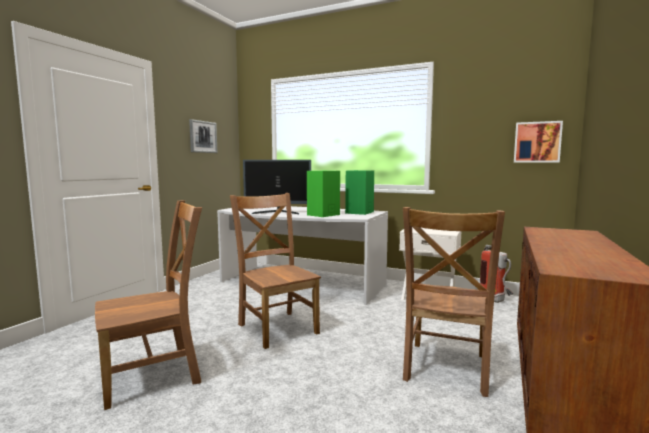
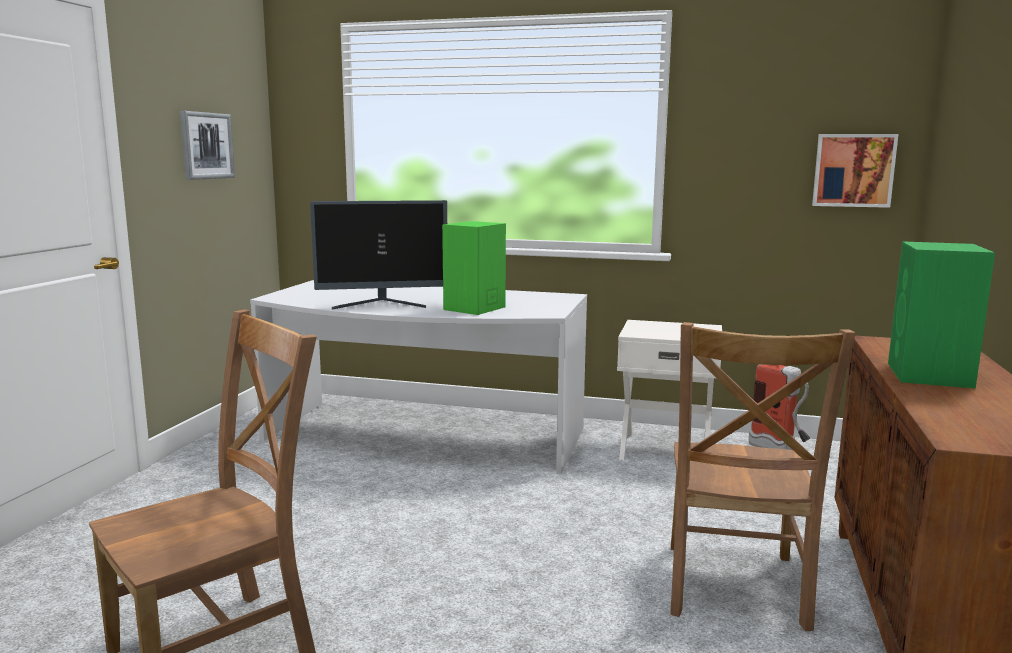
camera: 10 degrees left, 5 degrees up
brown chair [230,193,321,349] -> none
green speaker [345,170,374,215] -> green speaker moved to [888,241,995,388]

